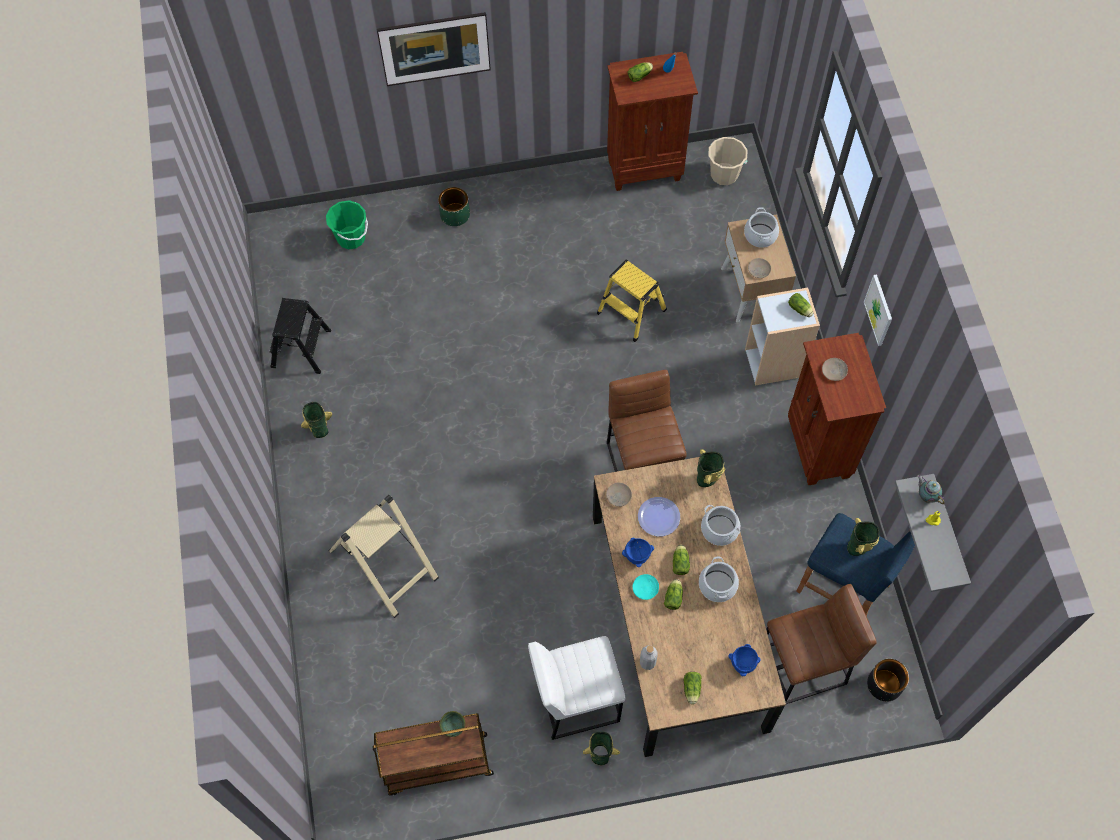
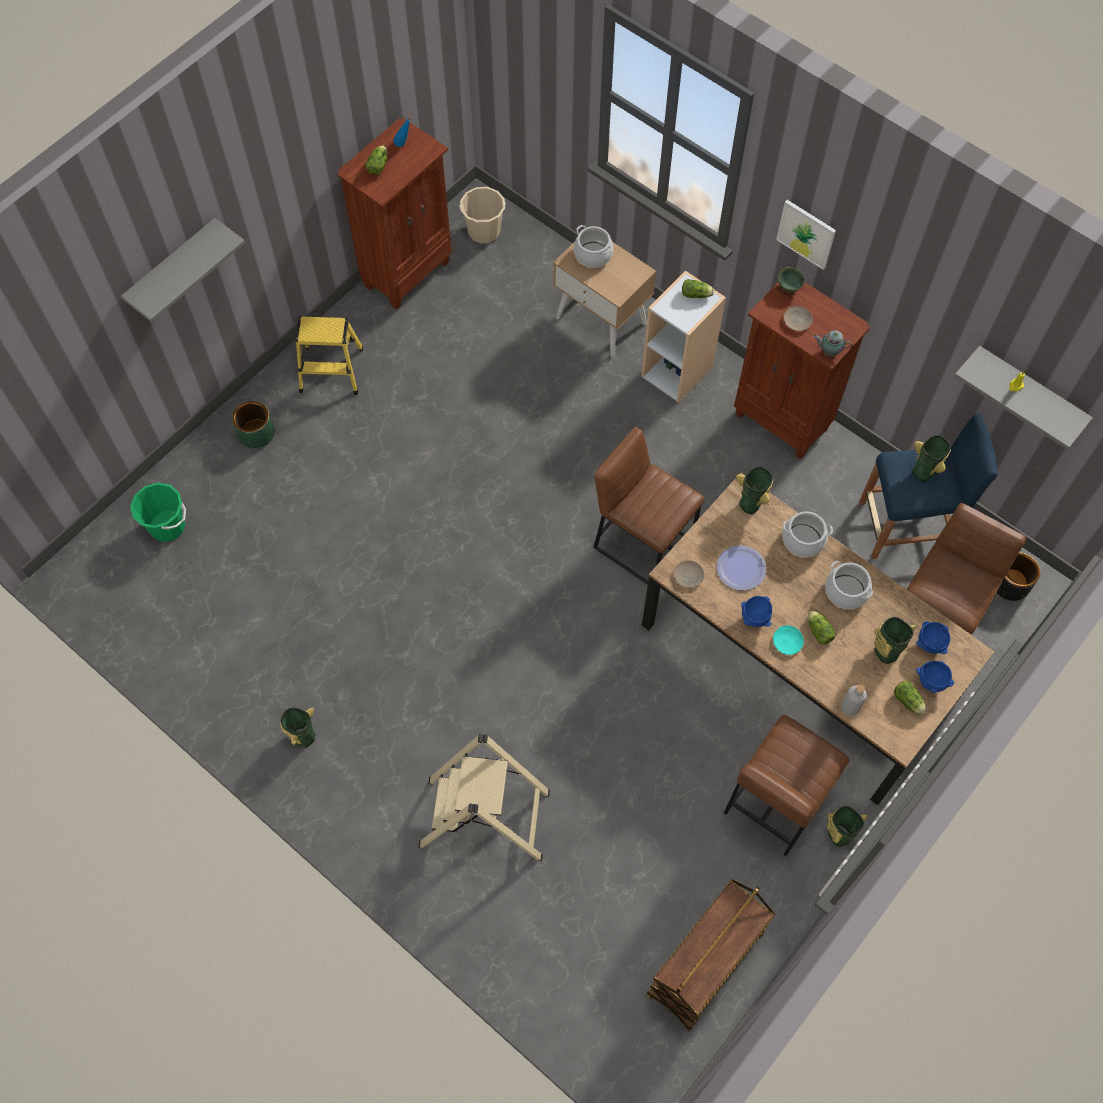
camera: 40 degrees left, 0 degrees up
black step ladder [269,298,332,374] -> none
picture [377,12,491,86] -> grey shelf [121,218,245,322]
green bowl [440,711,465,737] -> green bowl moved to [778,267,805,292]
white chair [528,636,625,740] -> brown chair [724,715,850,856]
yellow step ladder [597,259,667,342] -> yellow step ladder moved to [295,316,363,395]
lettuce [673,545,690,575] -> none
beige plate [748,258,771,278] -> none
teapot [917,475,945,504] -> teapot moved to [813,330,853,357]
none -> vase [874,617,917,664]
none -> blue bowl [916,661,954,693]

